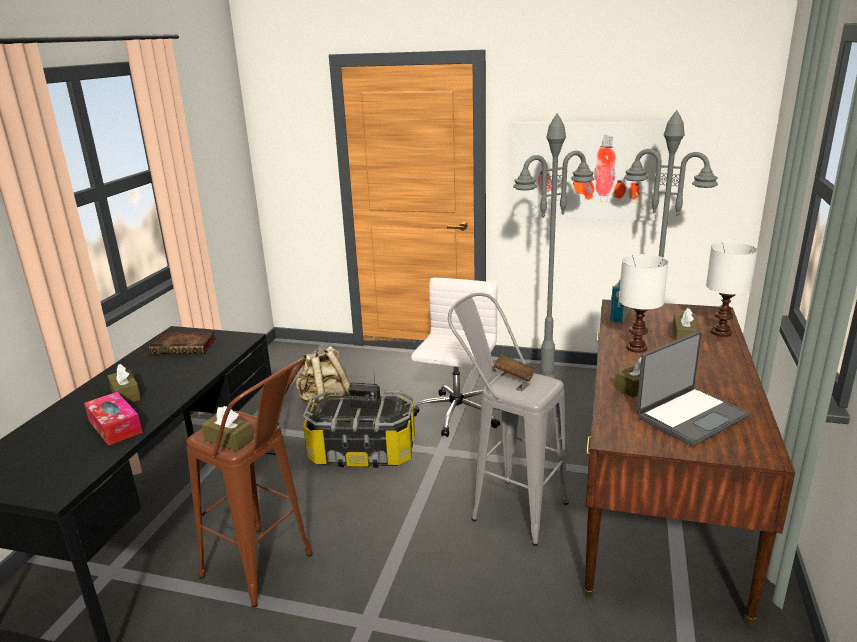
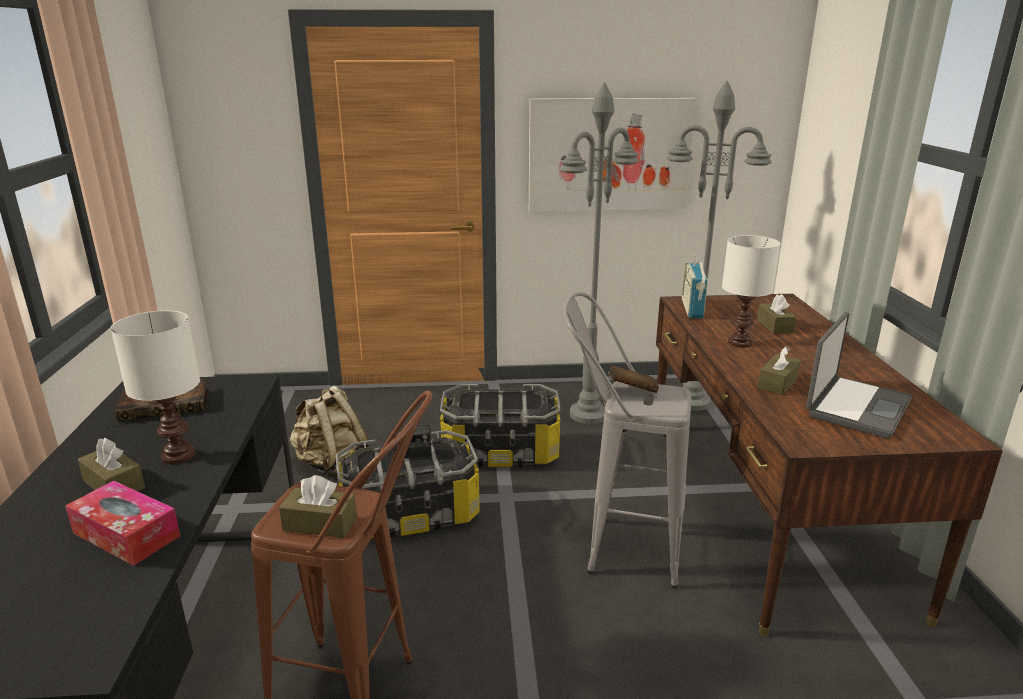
camera: 20 degrees left, 0 degrees up
white office chair [411,278,500,437] -> storage box [440,384,560,468]
white table lamp [706,242,758,337] -> white table lamp moved to [111,310,200,464]

